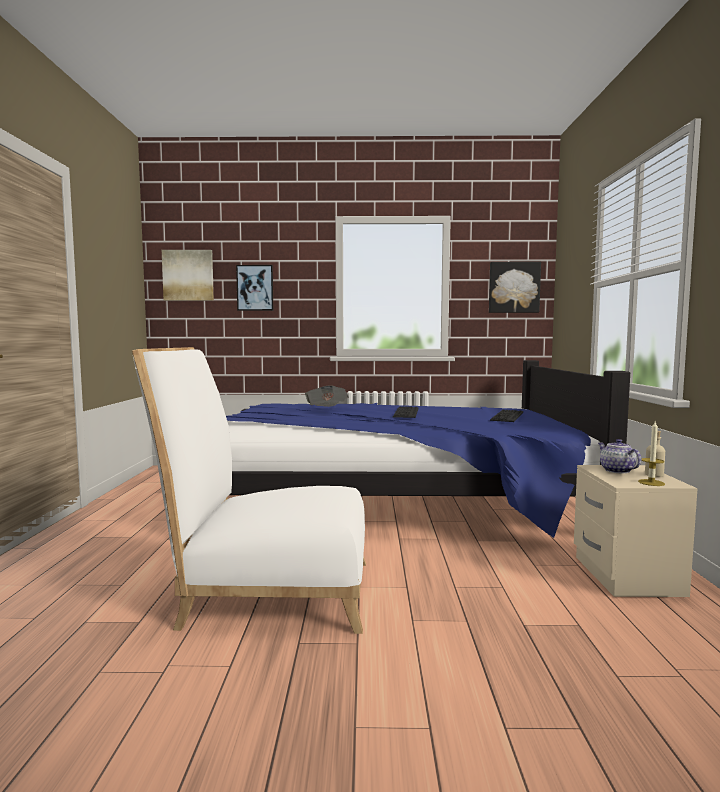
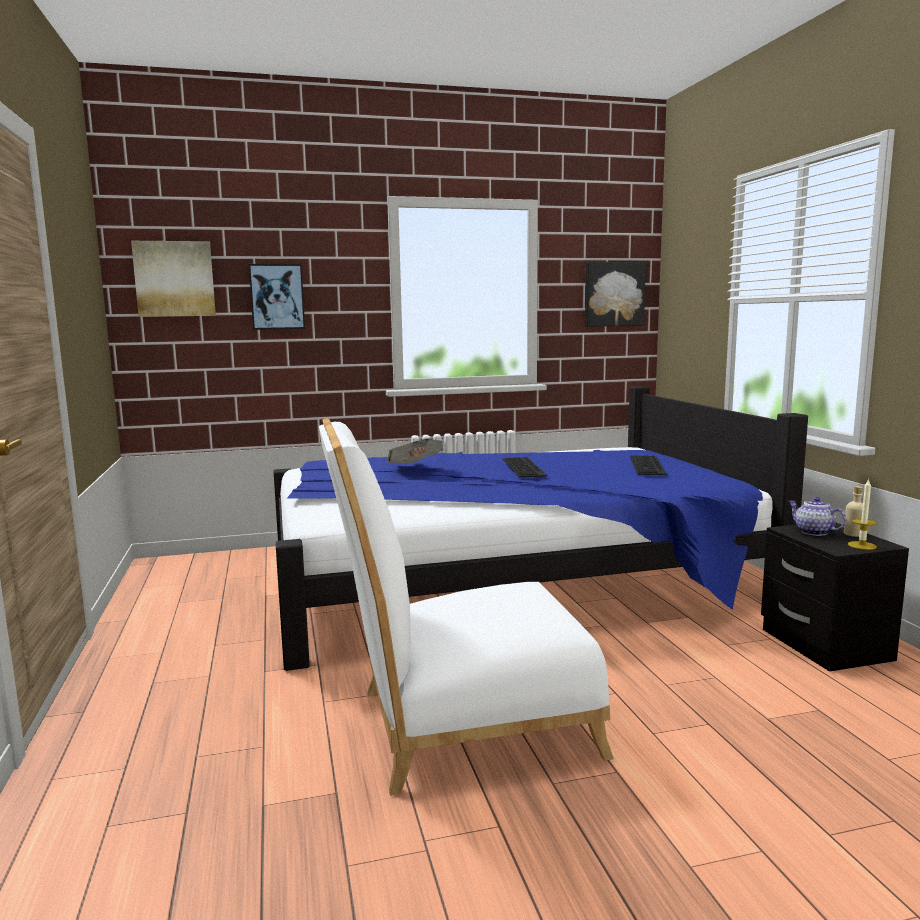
camera: 15 degrees left, 5 degrees up
beige nightstand [574,465,698,597] -> black nightstand [761,523,909,672]

